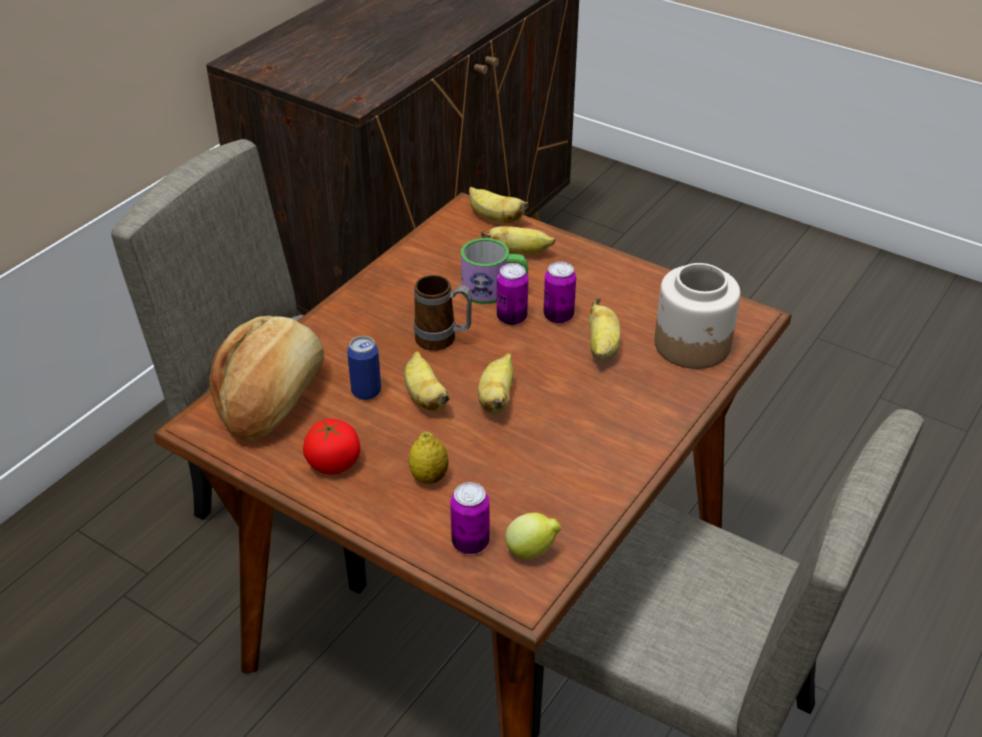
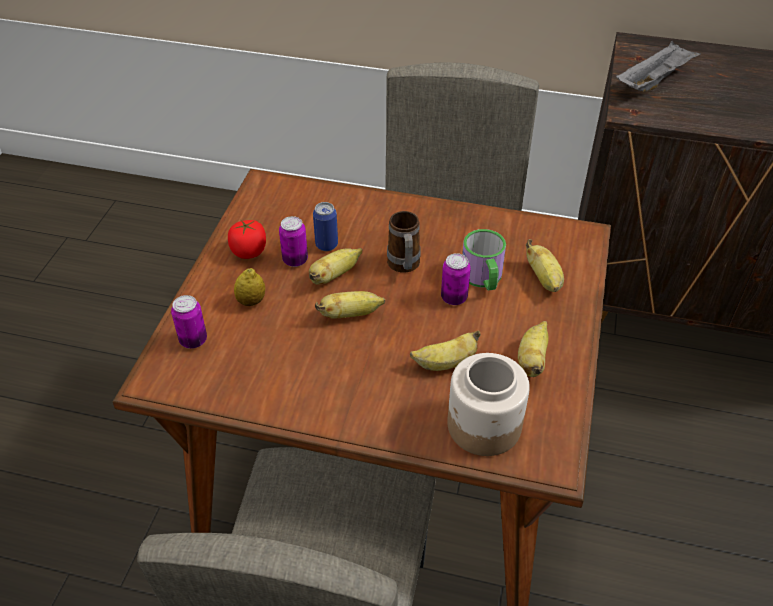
camera: 70 degrees right, 5 degrees up
bread [210,316,324,441] -> none
banana [469,187,529,223] -> banana moved to [518,321,549,377]
lemon [505,513,562,560] -> none
can [544,262,576,323] -> can moved to [279,216,308,267]
none -> grey tray [616,41,701,92]

